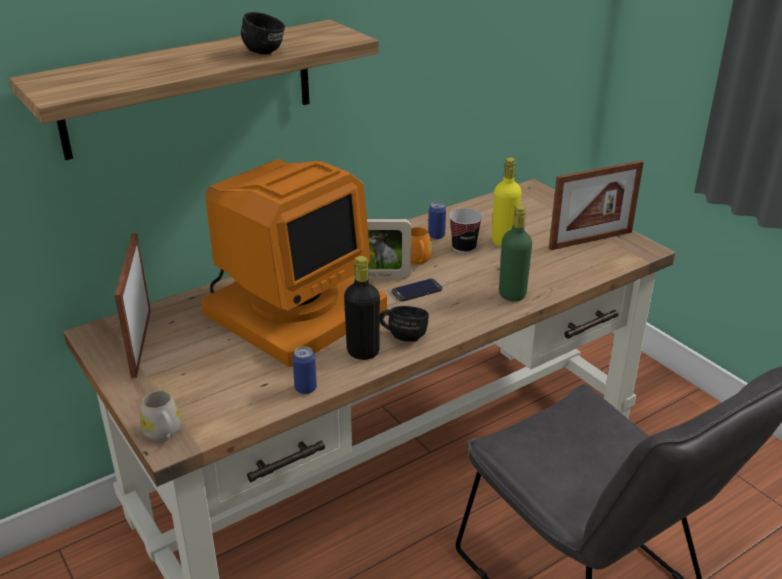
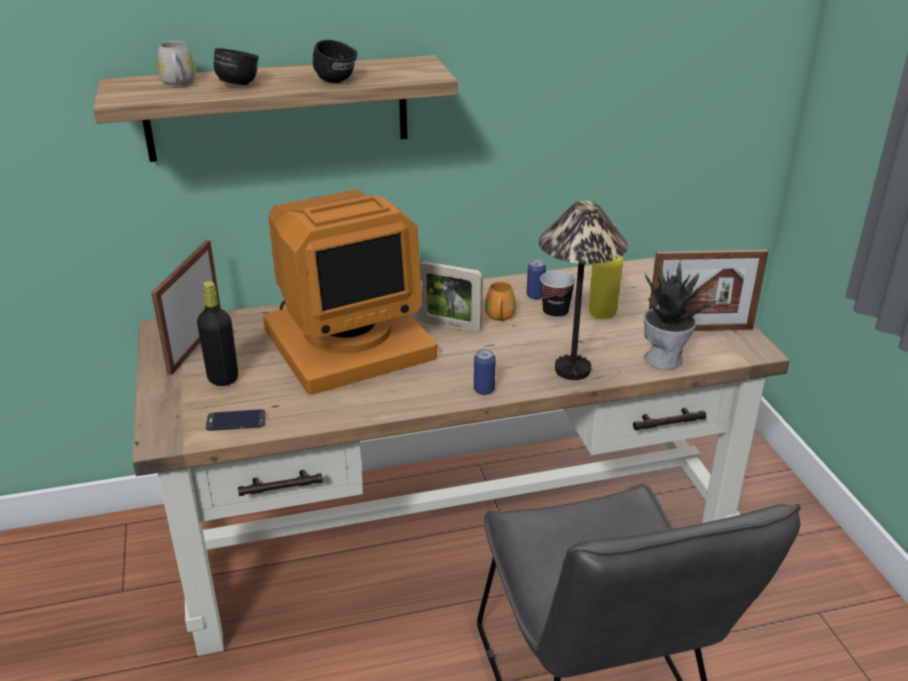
camera: 20 degrees right, 0 degrees up
white mug [140,390,181,441] -> white mug moved to [157,41,196,87]
can [292,346,317,394] -> can moved to [474,349,496,395]
black bottle [344,256,380,360] -> black bottle moved to [197,281,238,386]
black mug [380,306,429,341] -> black mug moved to [214,48,259,85]
phone [392,279,443,301] -> phone moved to [205,409,266,431]
green bottle [499,204,532,301] -> table lamp [538,201,628,380]
none -> potted plant [644,260,721,370]

